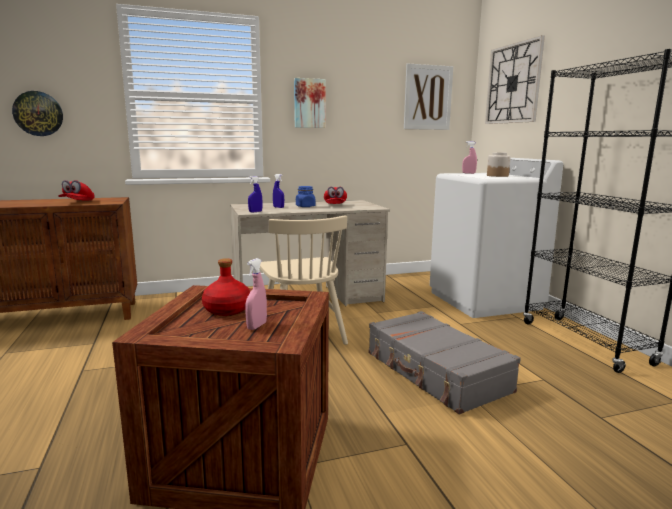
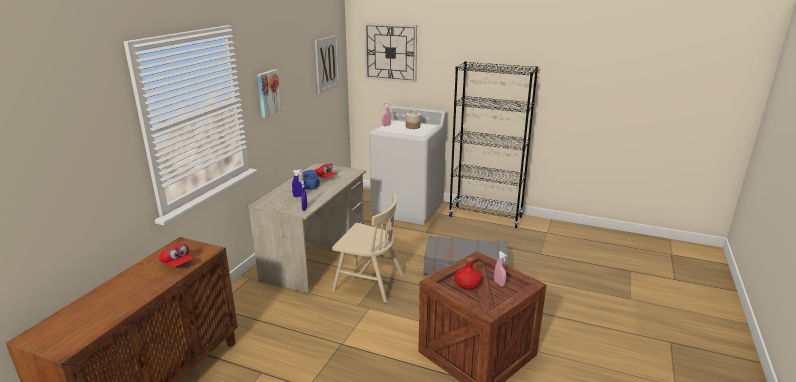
camera: 50 degrees left, 10 degrees up
wall clock [12,91,63,136] -> none

